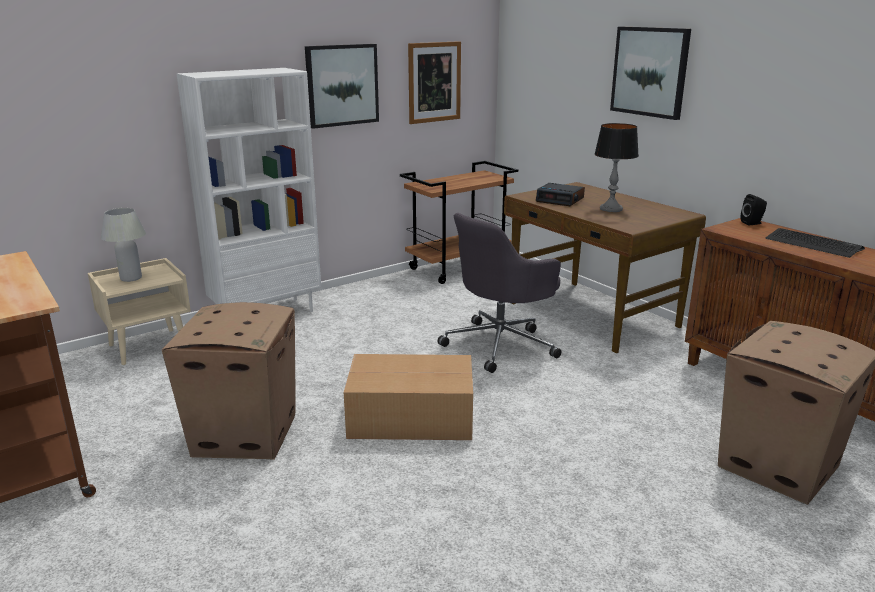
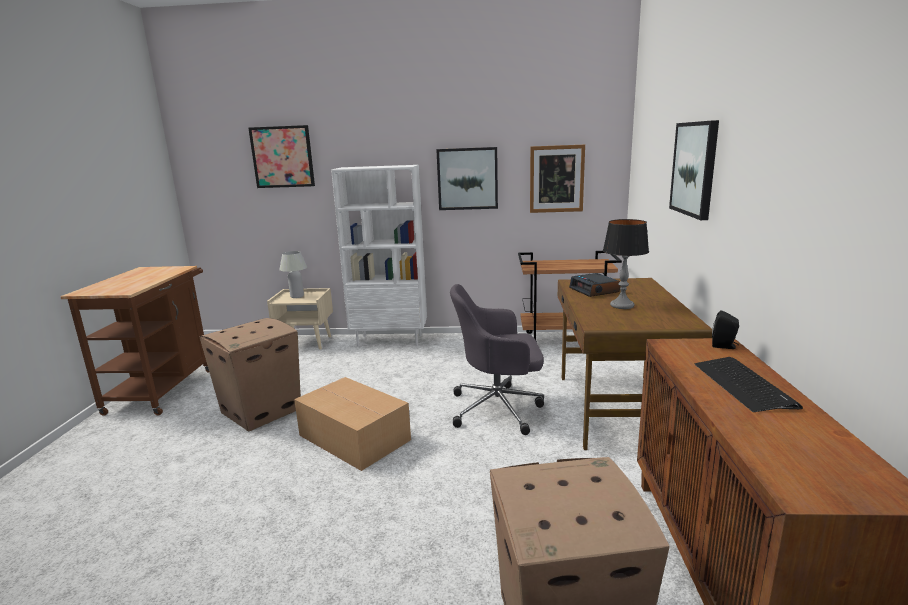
camera: 40 degrees right, 5 degrees down
none -> picture [248,125,315,188]

